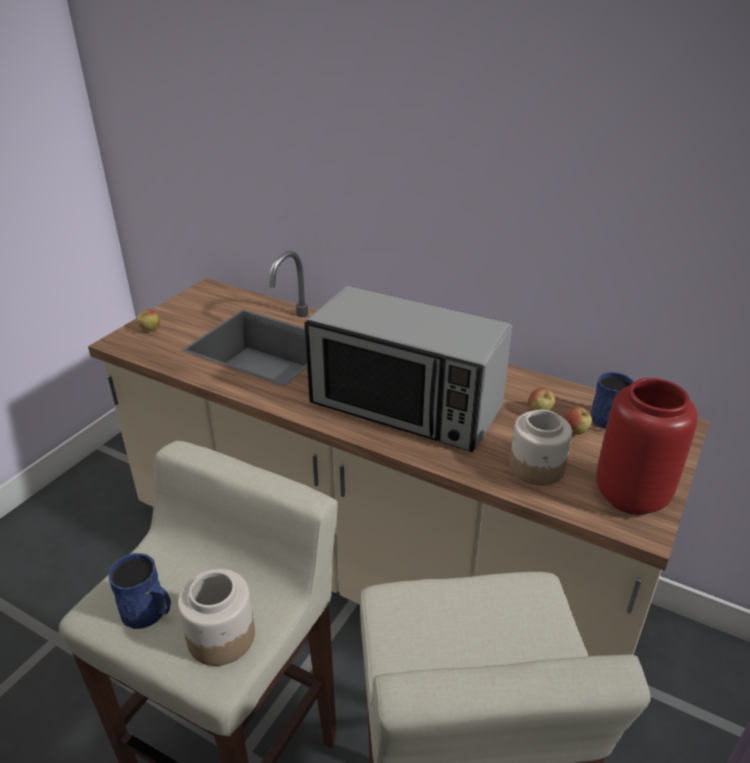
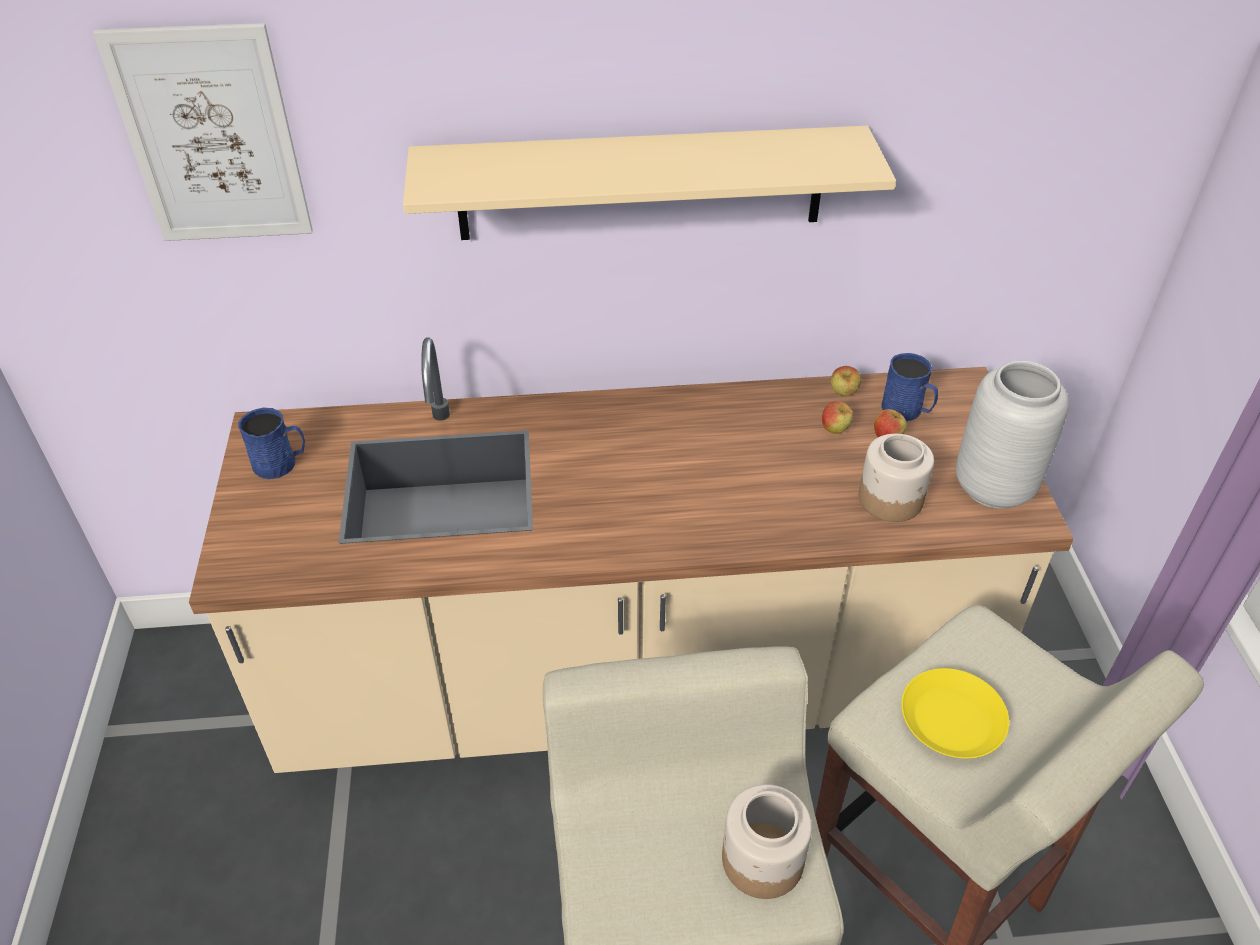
camera: 35 degrees left, 10 degrees up
blue mug [109,553,171,629] -> blue mug moved to [238,408,305,479]
apple [137,309,160,331] -> apple moved to [831,366,861,396]
microwave [304,286,513,452] -> none
red vase [596,378,698,515] -> grey vase [956,361,1069,509]
none -> picture [93,23,313,241]
none -> beige shelf [403,126,896,240]
none -> yellow plate [901,668,1009,758]

